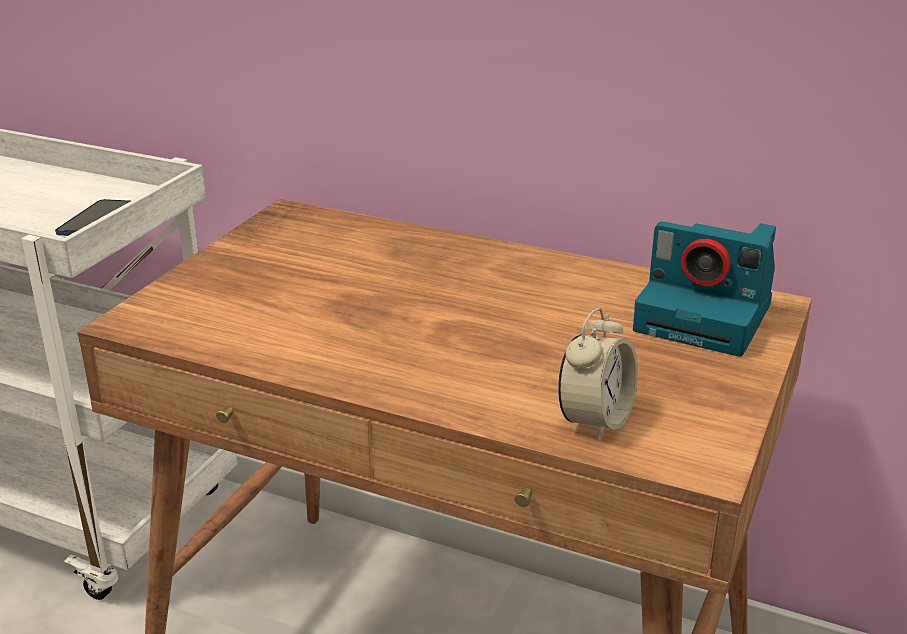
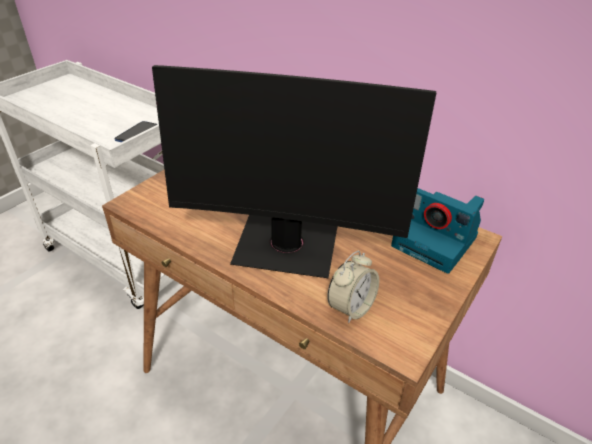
camera: 10 degrees right, 10 degrees up
none -> monitor [152,65,436,278]

